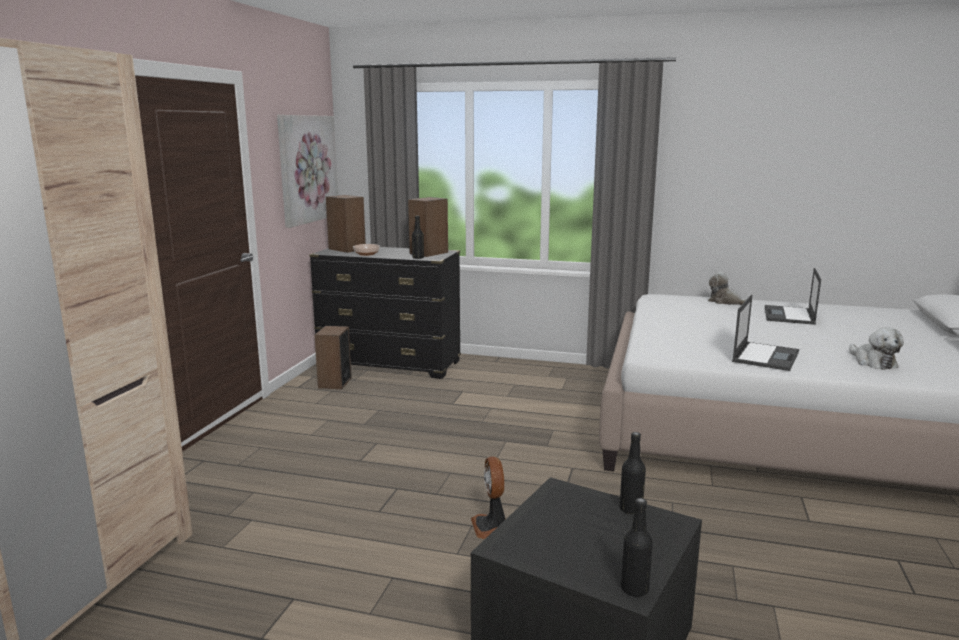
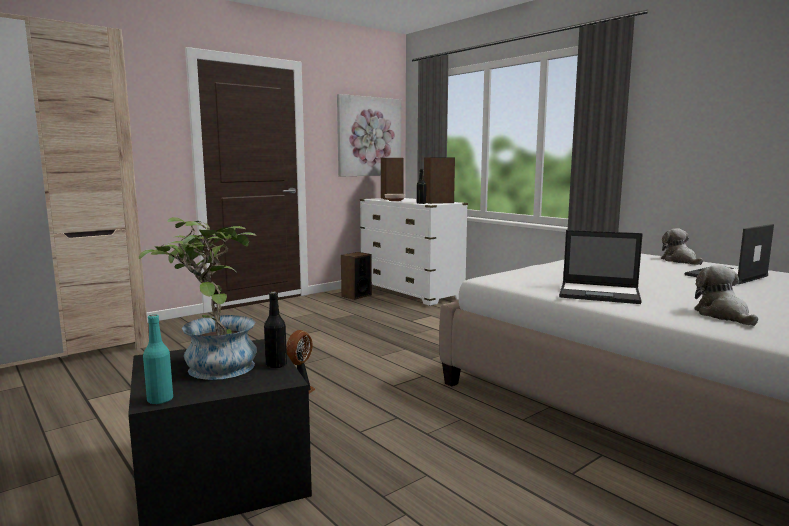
camera: 35 degrees right, 5 degrees down
black dresser [309,247,461,379] -> white dresser [360,198,468,306]
black bottle [621,498,653,597] -> turquoise bottle [143,314,173,404]
laptop [732,295,799,371] -> laptop turned 45 degrees clockwise [559,230,643,304]
plush toy [849,327,904,370] -> plush toy turned 150 degrees clockwise [694,265,758,326]
none -> potted plant [139,217,257,380]

